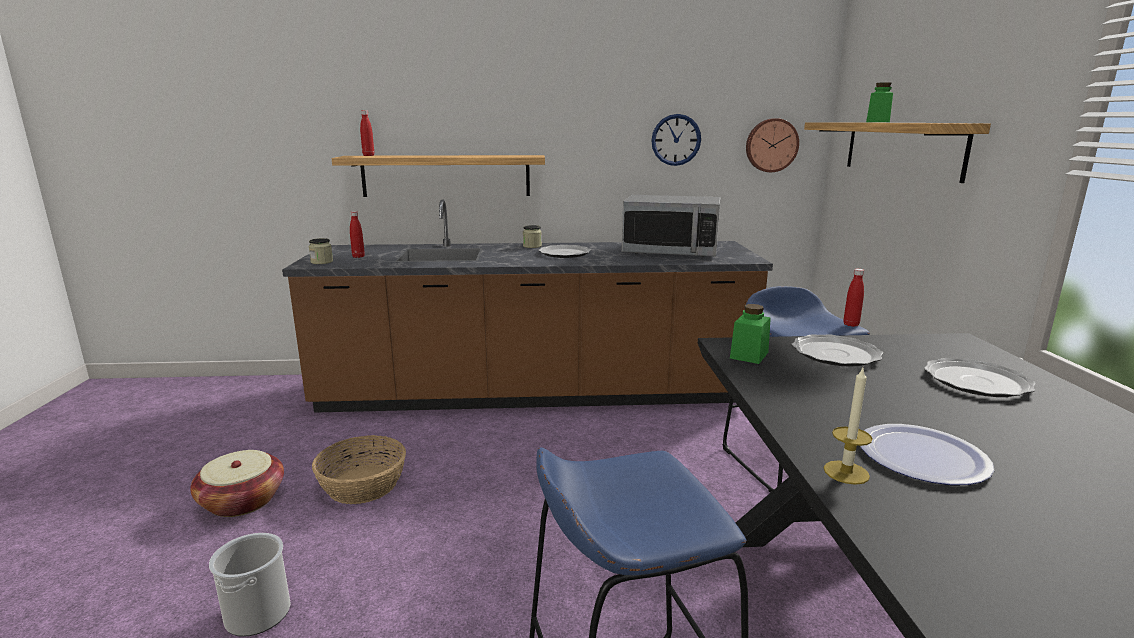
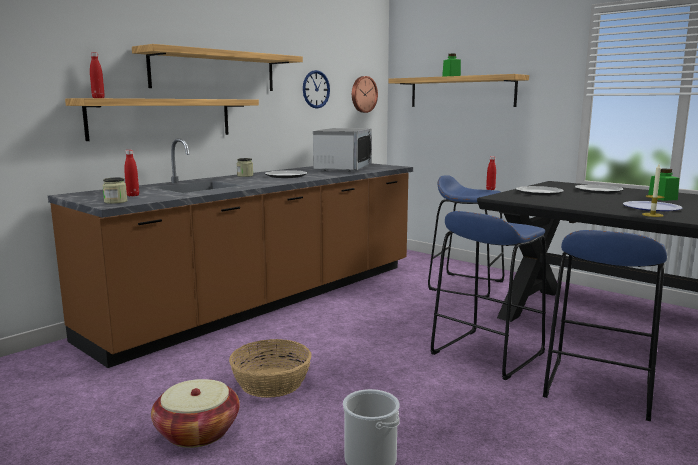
camera: 45 degrees left, 5 degrees down
microwave [622,195,721,257] -> microwave turned 45 degrees counterclockwise [313,128,372,172]
green jar [730,304,771,364] -> green jar moved to [648,169,679,201]
none -> shelf [132,44,303,91]
none -> blue stool [430,211,546,380]

